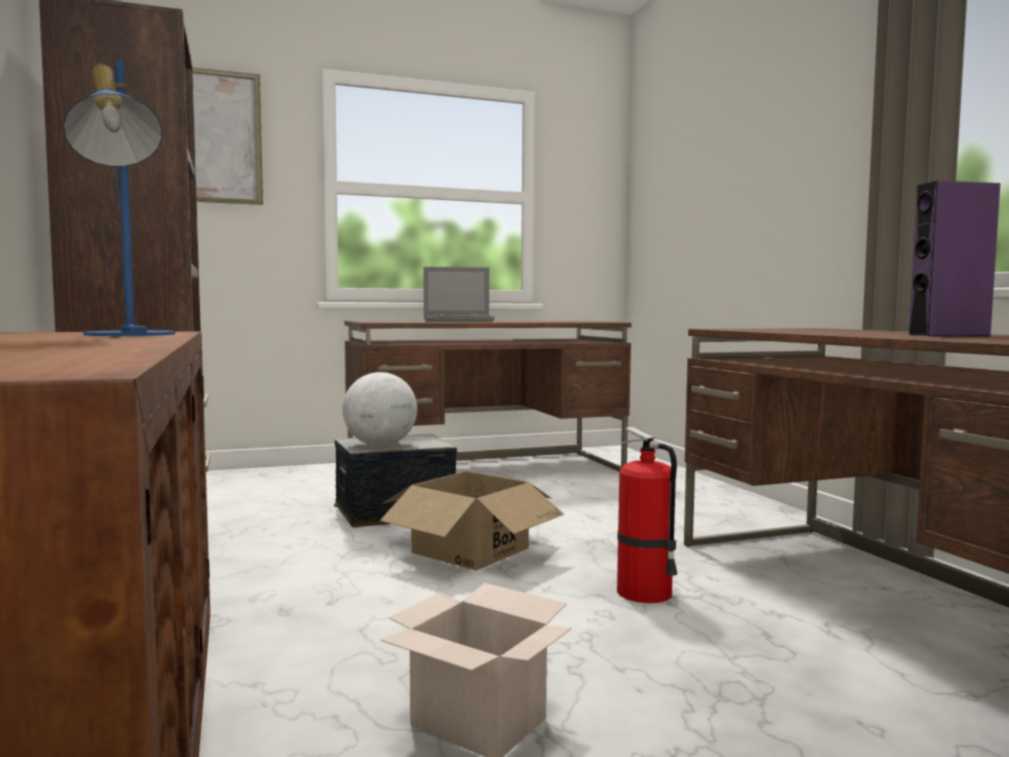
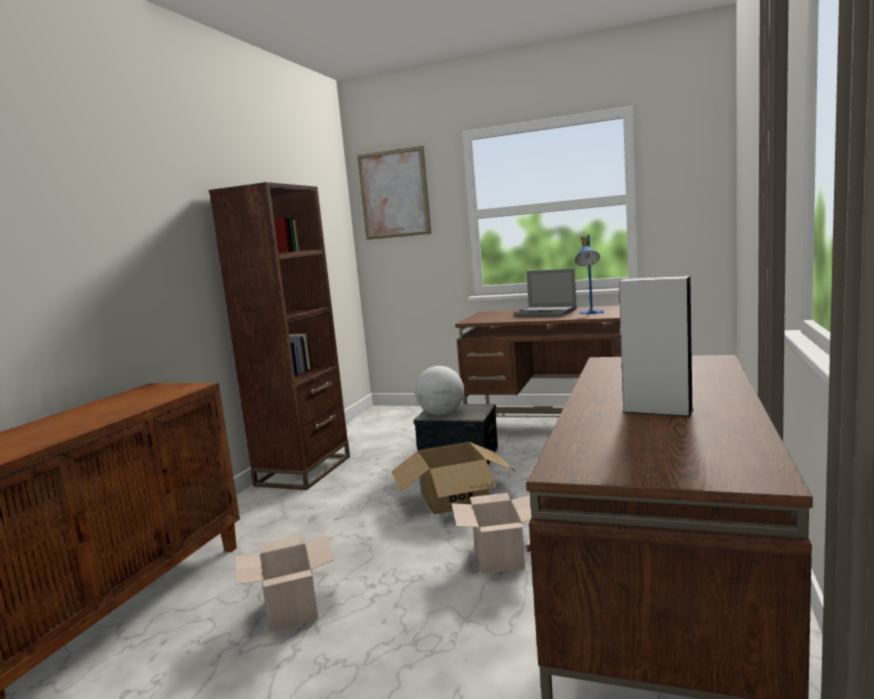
camera: 40 degrees right, 5 degrees up
blue table lamp [63,61,175,336] -> blue table lamp moved to [575,235,604,314]
fire extinguisher [617,427,677,603] -> cardboard box [451,493,531,574]
purple speaker [909,181,1000,336] -> grey speaker [619,276,694,417]

